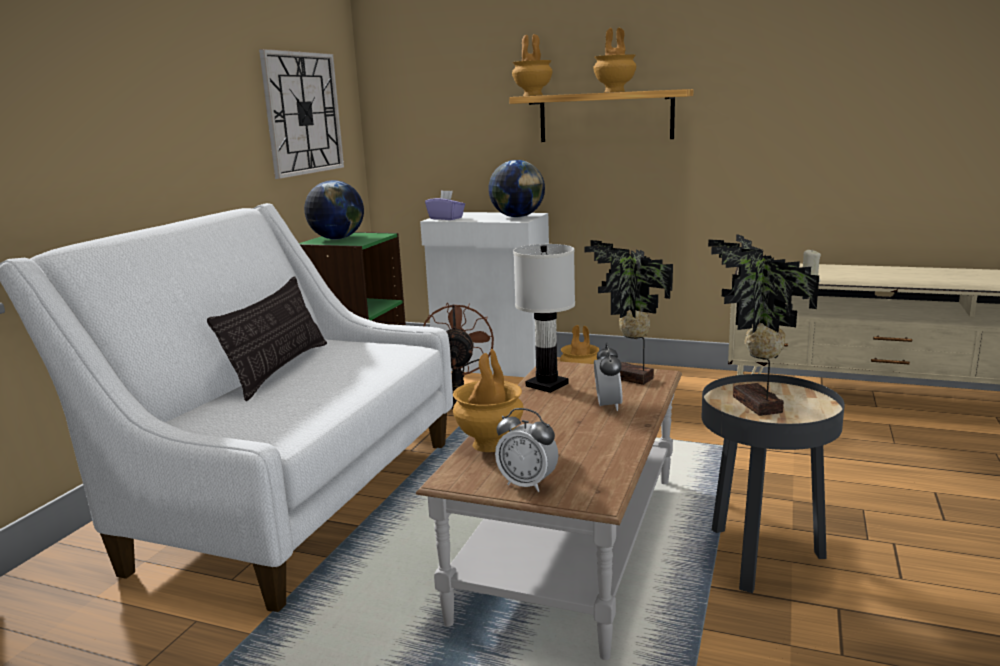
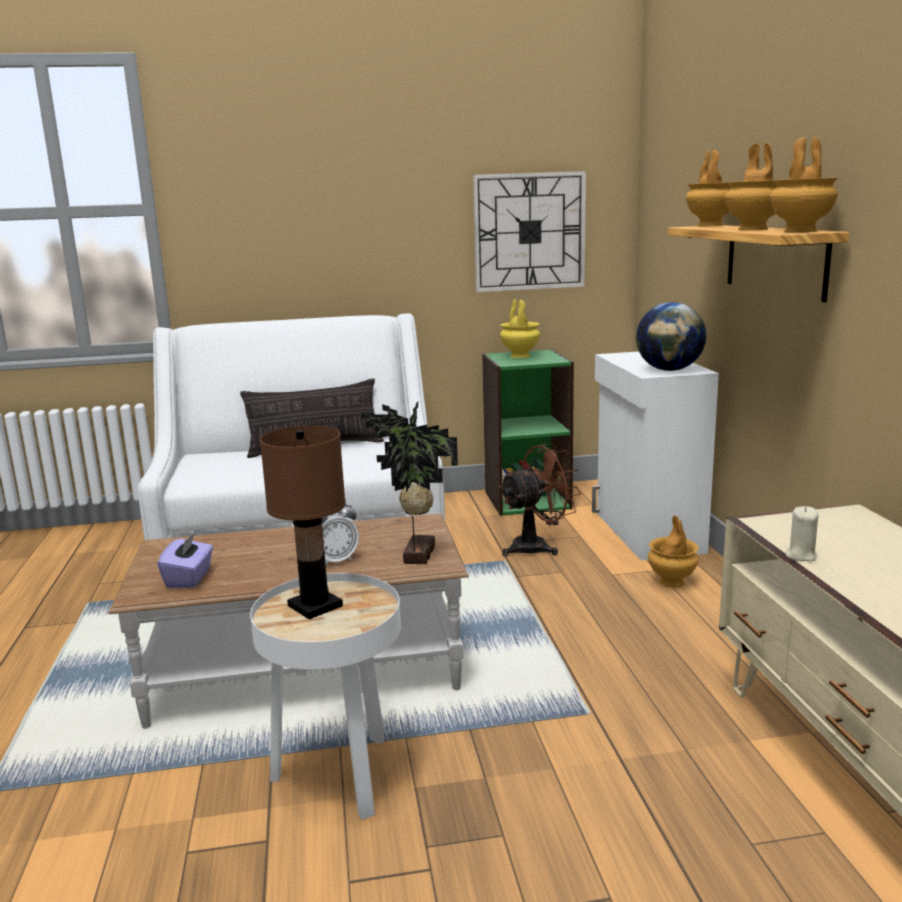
camera: 60 degrees right, 0 degrees up
globe [304,180,364,239] -> yellow vase [500,299,540,358]
purple tissue box [425,190,465,220] -> purple tissue box moved to [157,532,213,588]
brown vase [453,349,524,452] -> brown vase moved to [770,137,838,232]
alarm clock [495,408,558,492] -> none
white table lamp [513,244,575,393] -> none
black side table [701,374,845,593] -> white side table [250,573,401,820]
potted plant [708,234,819,416] -> brown table lamp [260,425,346,619]

